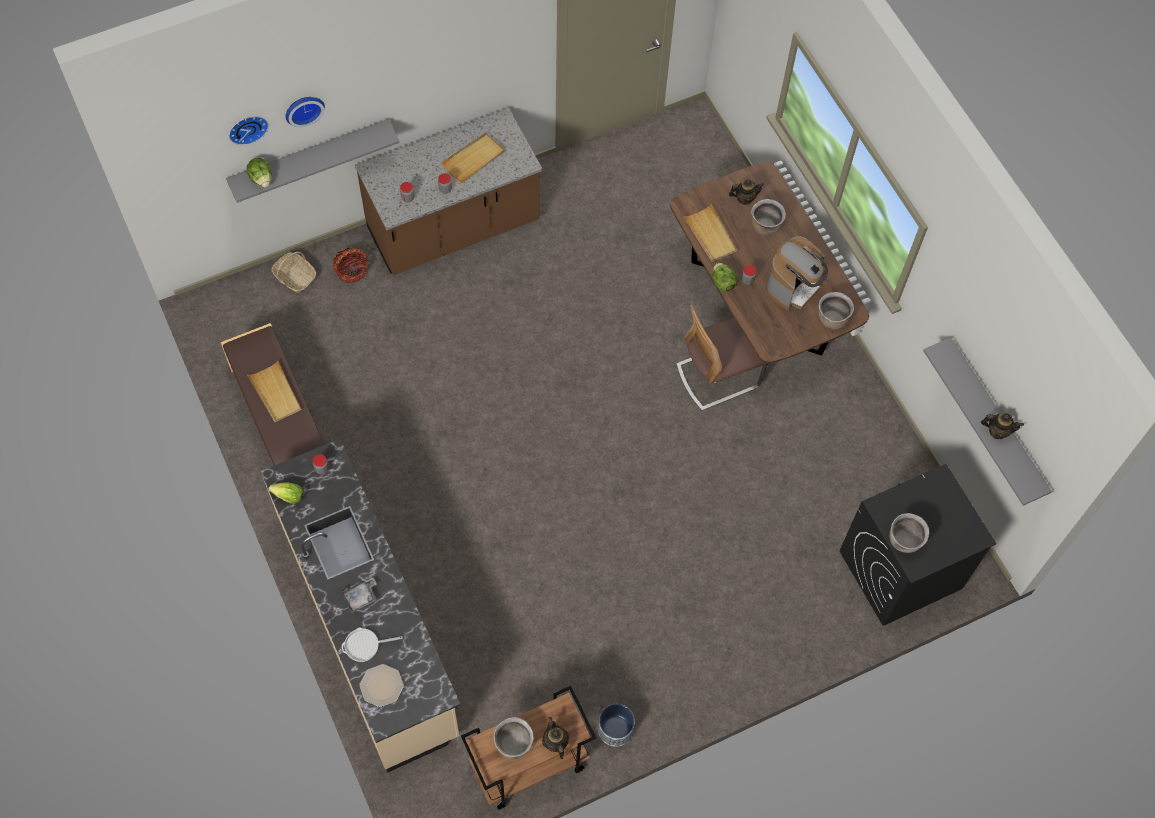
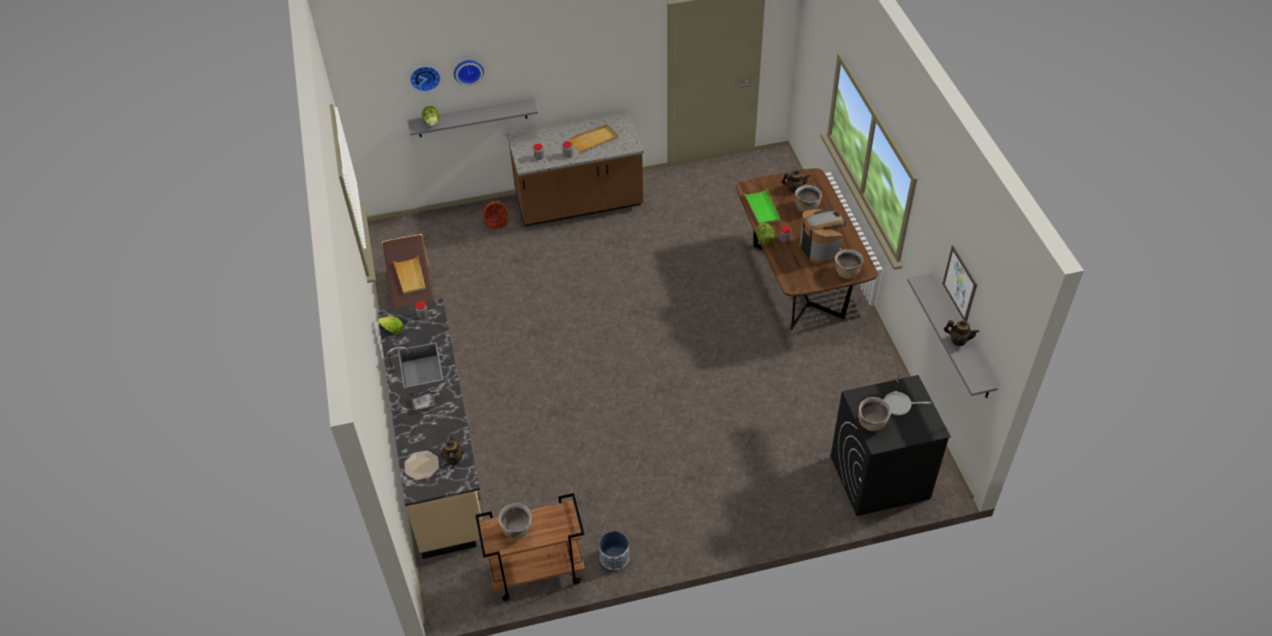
camera: 15 degrees right, 15 degrees down
basket [271,252,317,293] -> none
frying pan [342,628,403,662] -> frying pan moved to [883,391,931,415]
teapot [542,717,569,759] -> teapot moved to [441,434,464,467]
chair [676,305,768,411] -> none
beige tray [683,204,737,262] -> green tray [744,188,781,225]
coffee machine [766,236,828,310] -> coffee machine turned 75 degrees counterclockwise [799,209,847,265]
none -> picture [942,245,977,322]

